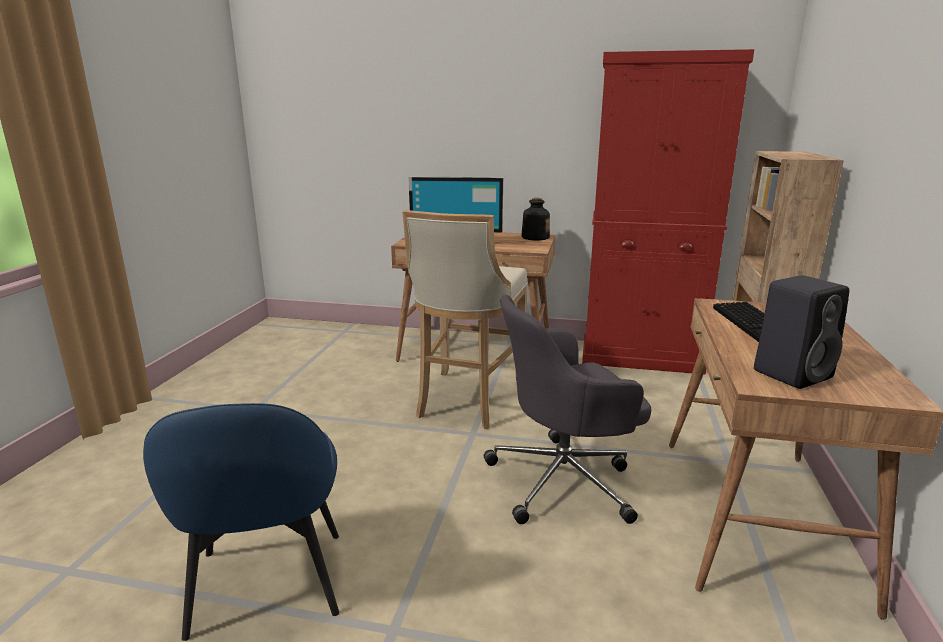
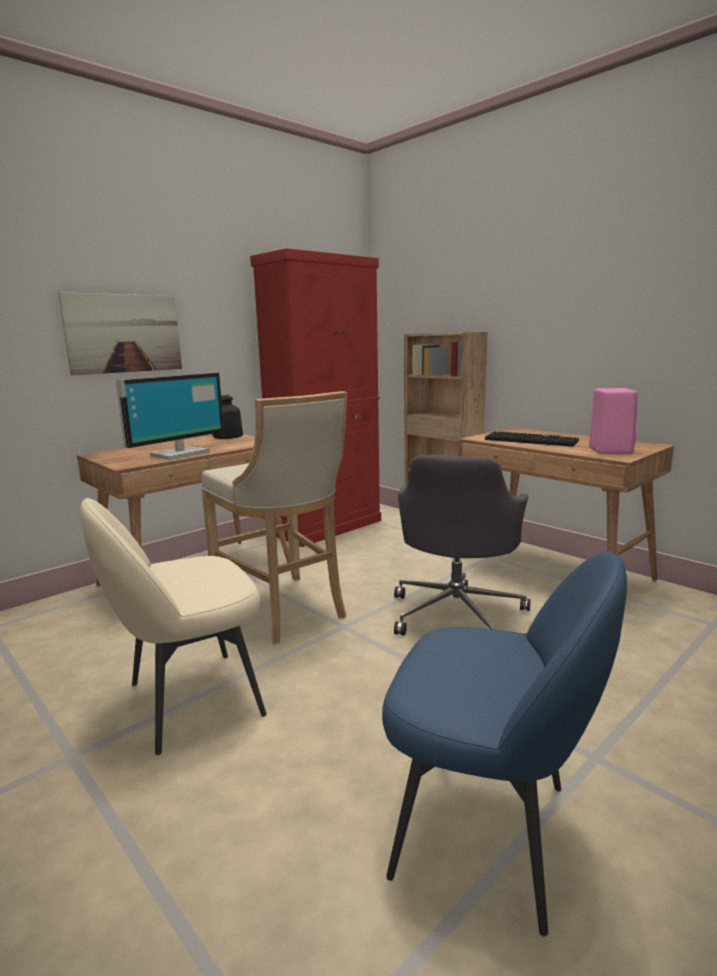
camera: 55 degrees left, 5 degrees down
black speaker [754,275,849,389] -> pink speaker [589,388,638,454]
none -> picture [58,292,182,375]
none -> beige chair [80,498,267,755]

